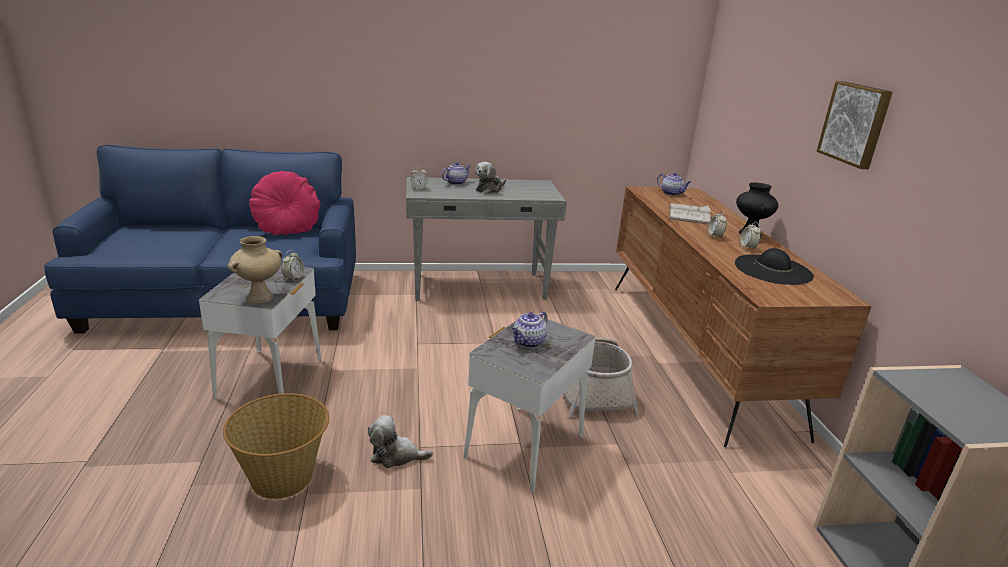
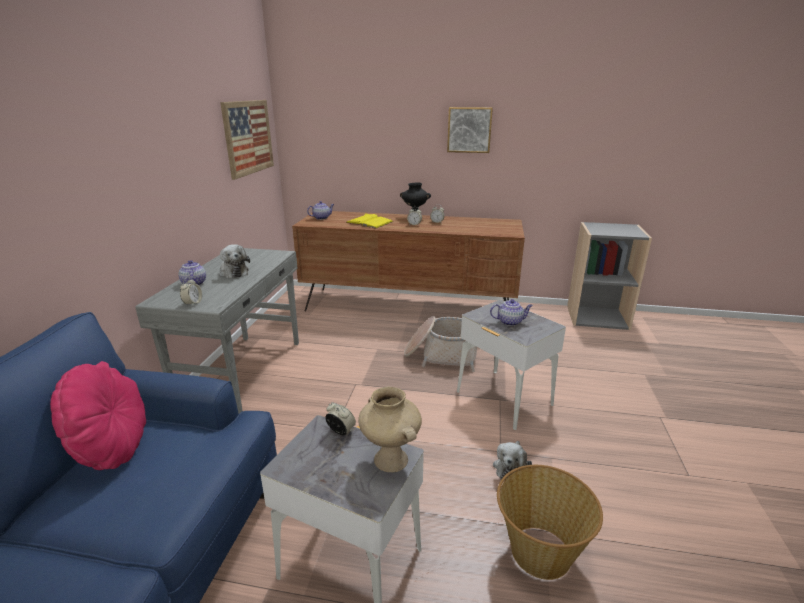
camera: 70 degrees left, 0 degrees up
teapot [512,311,548,348] -> teapot turned 60 degrees counterclockwise [490,299,533,326]
white book [669,203,711,225] -> yellow book [346,213,393,229]
black hat [735,248,814,285] -> none
none -> picture [220,100,274,180]

